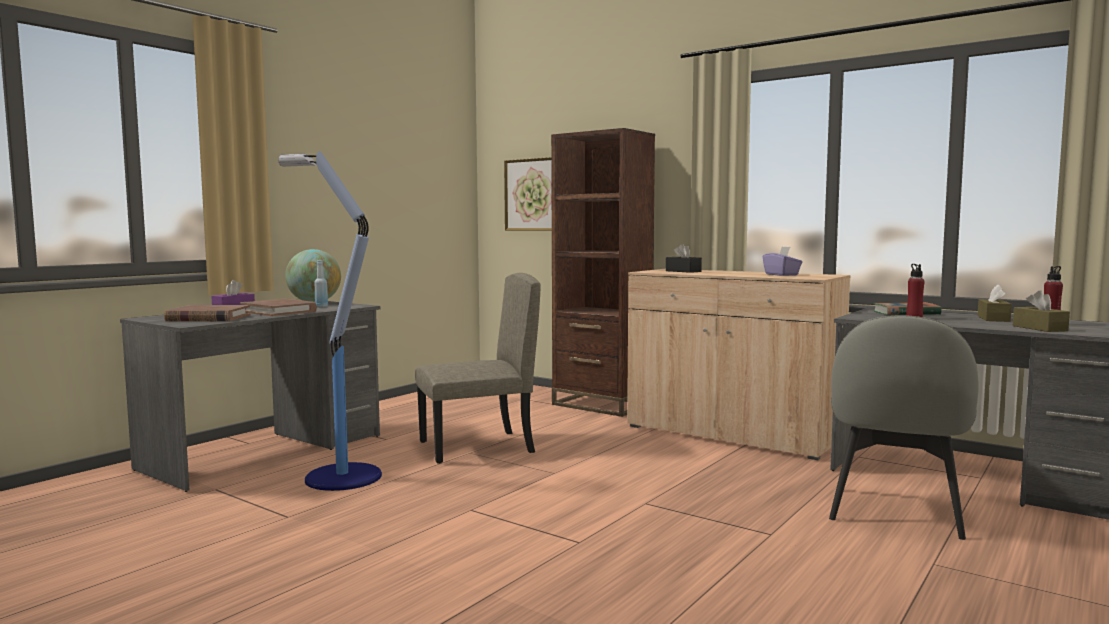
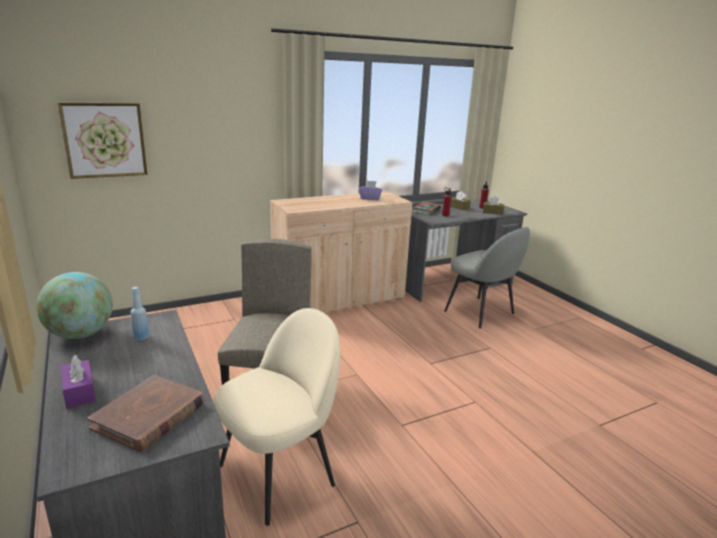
camera: 65 degrees left, 15 degrees up
brown book [240,299,317,316] -> none
floor lamp [279,151,382,491] -> beige chair [214,308,340,526]
brown bookcase [551,128,655,417] -> none
black tissue box [666,244,702,273] -> none

